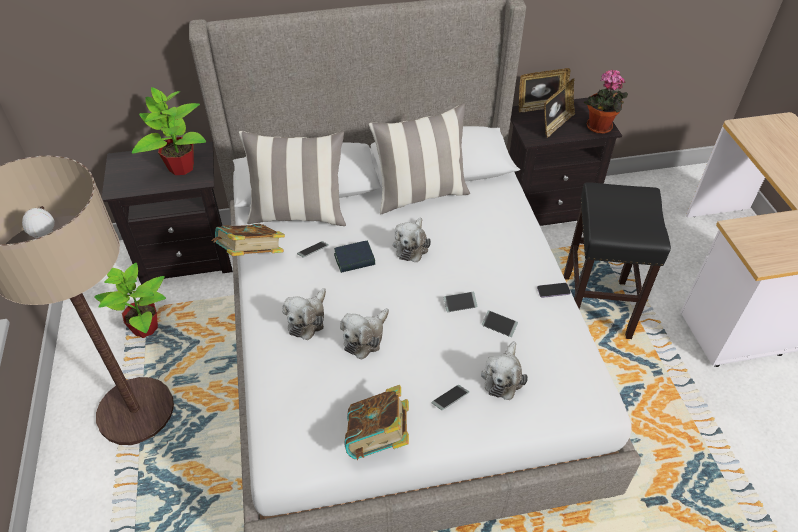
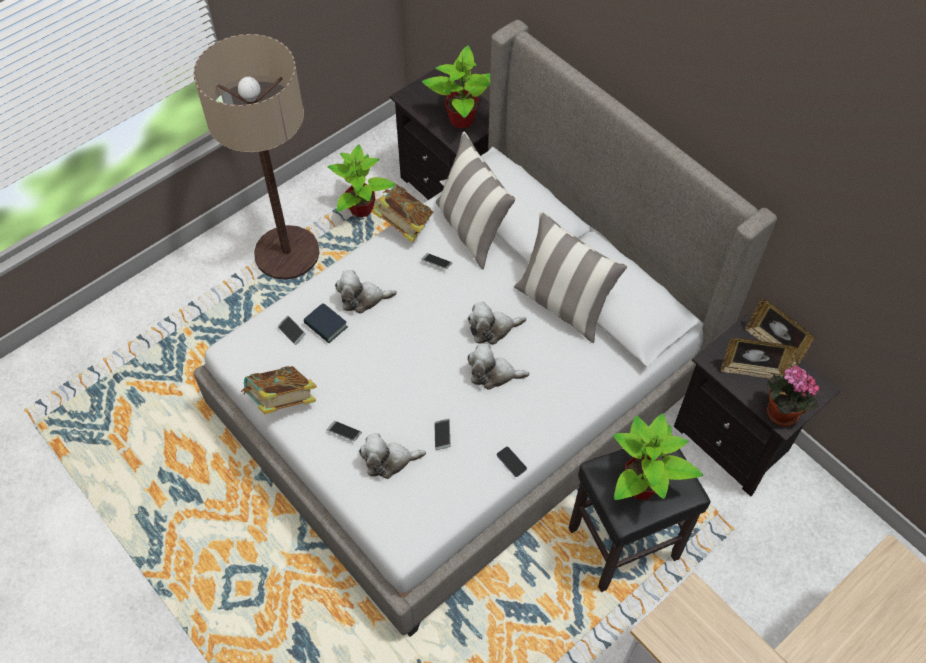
camera: 60 degrees right, 10 degrees up
book [334,240,375,273] -> book moved to [304,303,348,343]
plush toy [340,308,389,360] -> plush toy moved to [467,344,529,390]
phone [443,292,477,312] -> phone moved to [278,315,306,345]
none -> potted plant [613,413,703,500]

